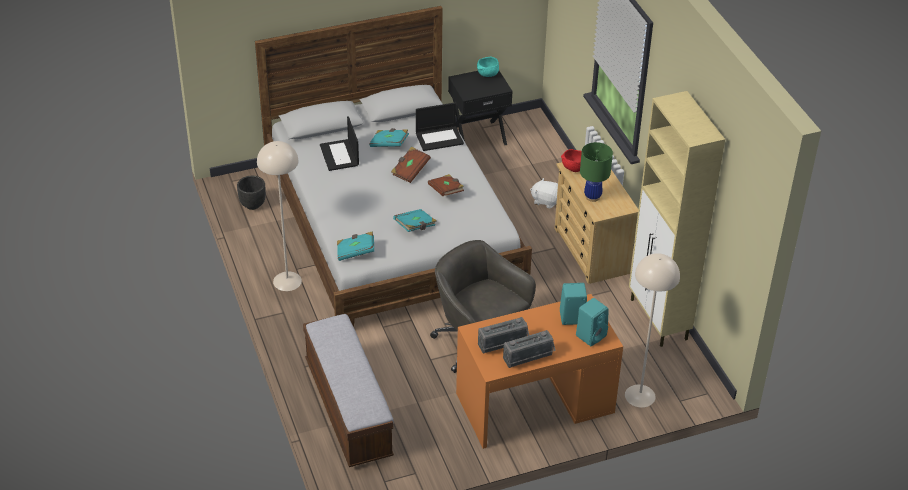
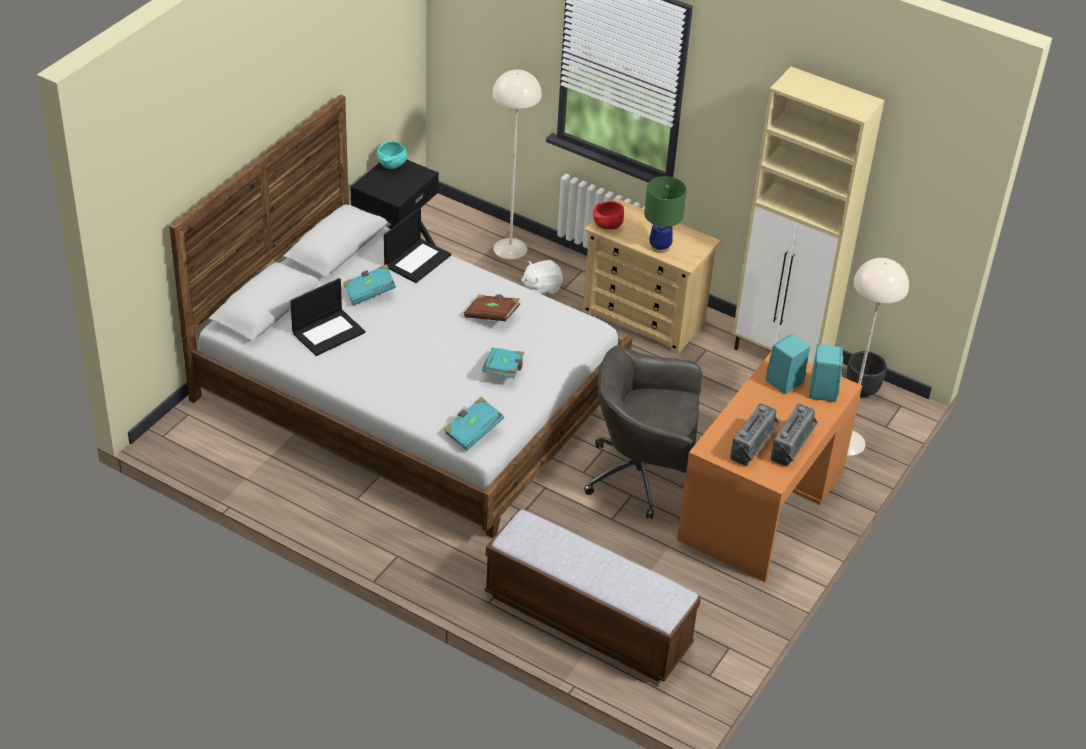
camera: 40 degrees left, 0 degrees up
black planter [237,176,266,210] -> black planter moved to [846,351,887,397]
beige floor lamp [257,141,302,291] -> beige floor lamp moved to [492,70,542,259]
laptop [320,116,359,171] -> laptop turned 75 degrees counterclockwise [290,278,365,356]
brown book [391,147,431,183] -> none

